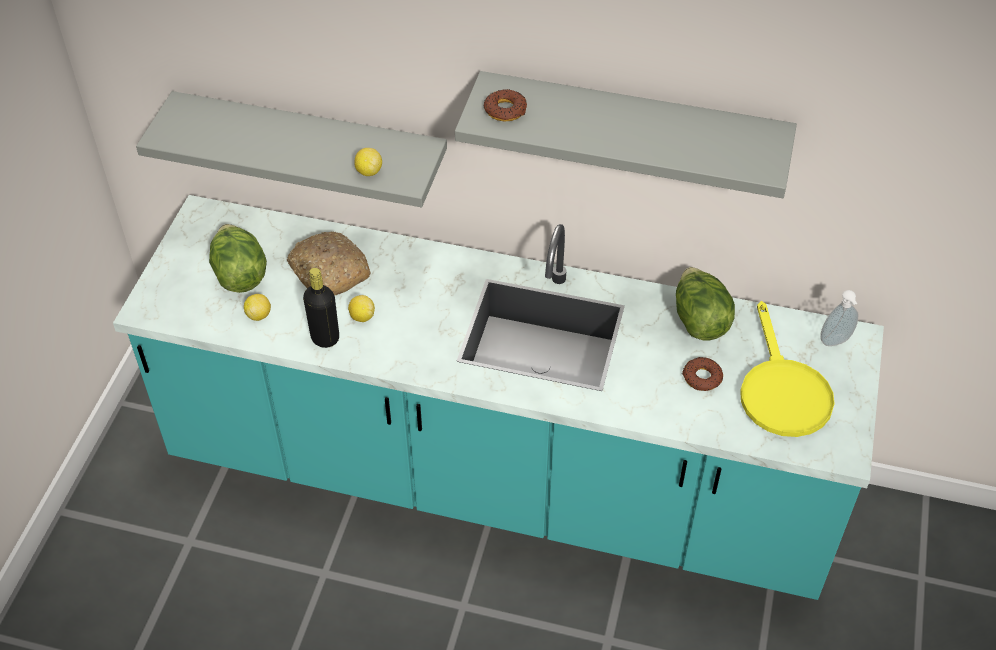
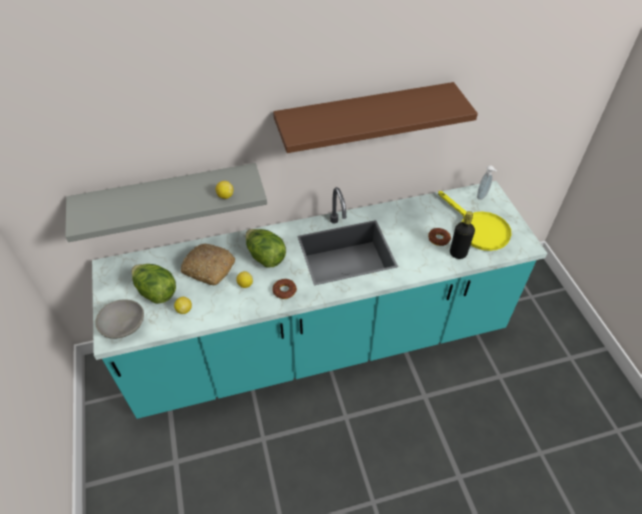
camera: 30 degrees left, 0 degrees up
black bottle [303,268,339,348] -> black bottle moved to [450,211,475,259]
grey shelf [455,71,797,198] -> brown shelf [273,82,478,153]
donut [484,89,527,122] -> donut moved to [272,279,297,299]
lettuce [676,267,735,341] -> lettuce moved to [246,229,286,268]
none -> grey bowl [95,299,144,339]

